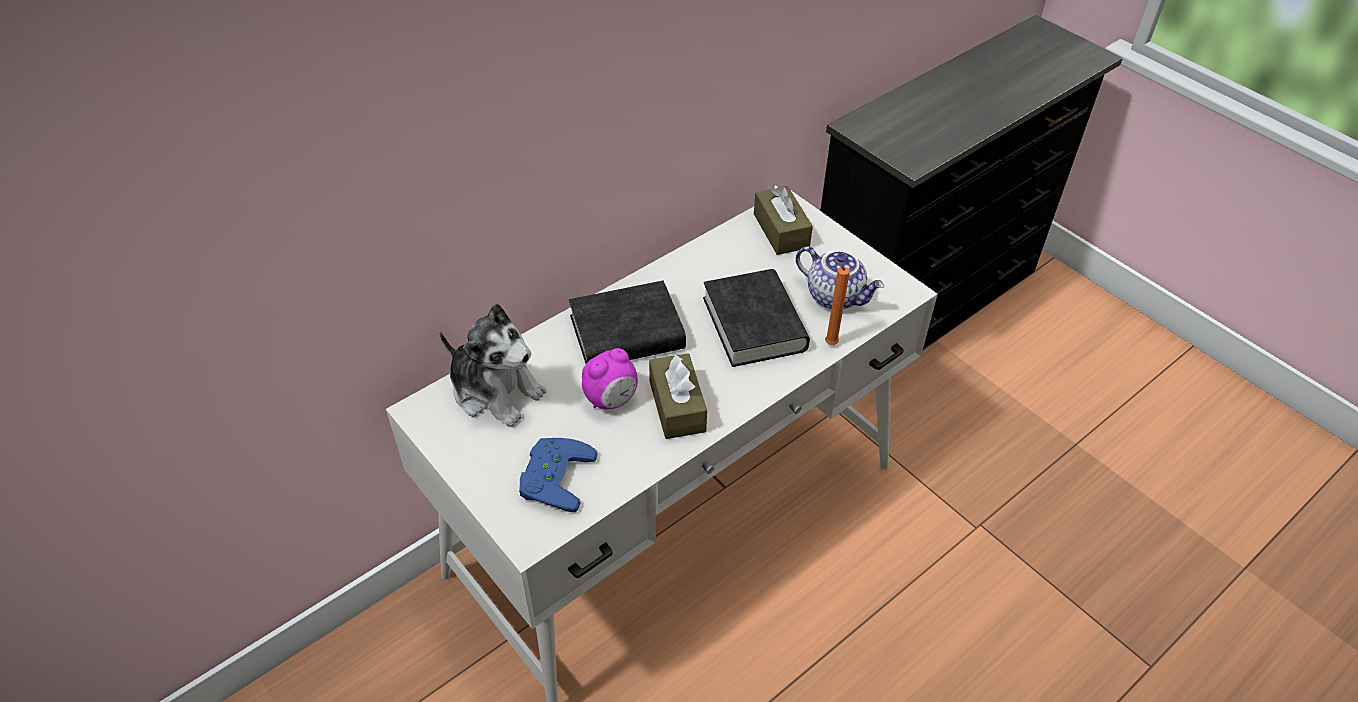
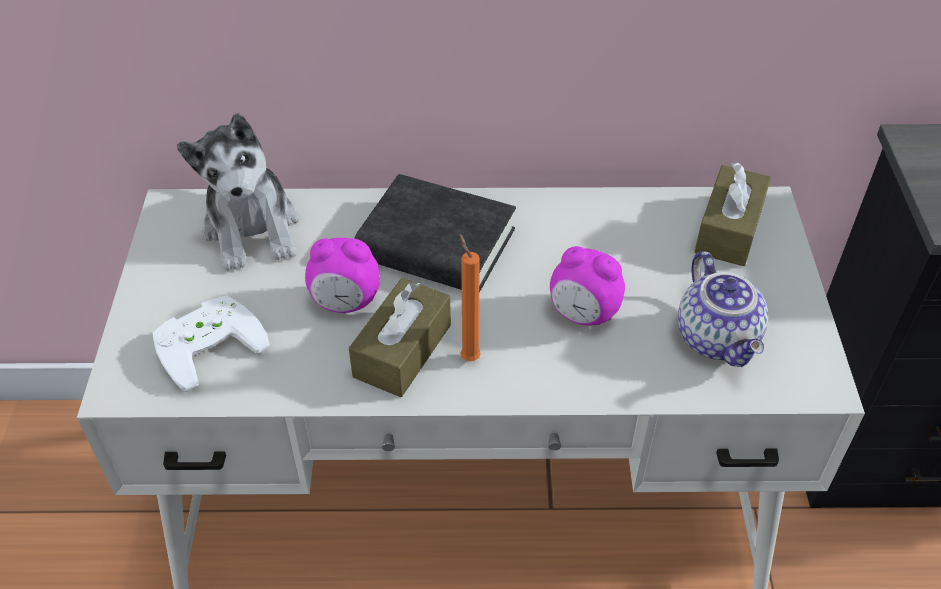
camera: 40 degrees right, 0 degrees up
blue game controller [519,438,598,512] -> white game controller [153,296,269,392]
black book [703,269,810,367] -> alarm clock [550,246,625,325]
orange candle [825,259,850,345] -> orange candle moved to [460,234,481,361]

